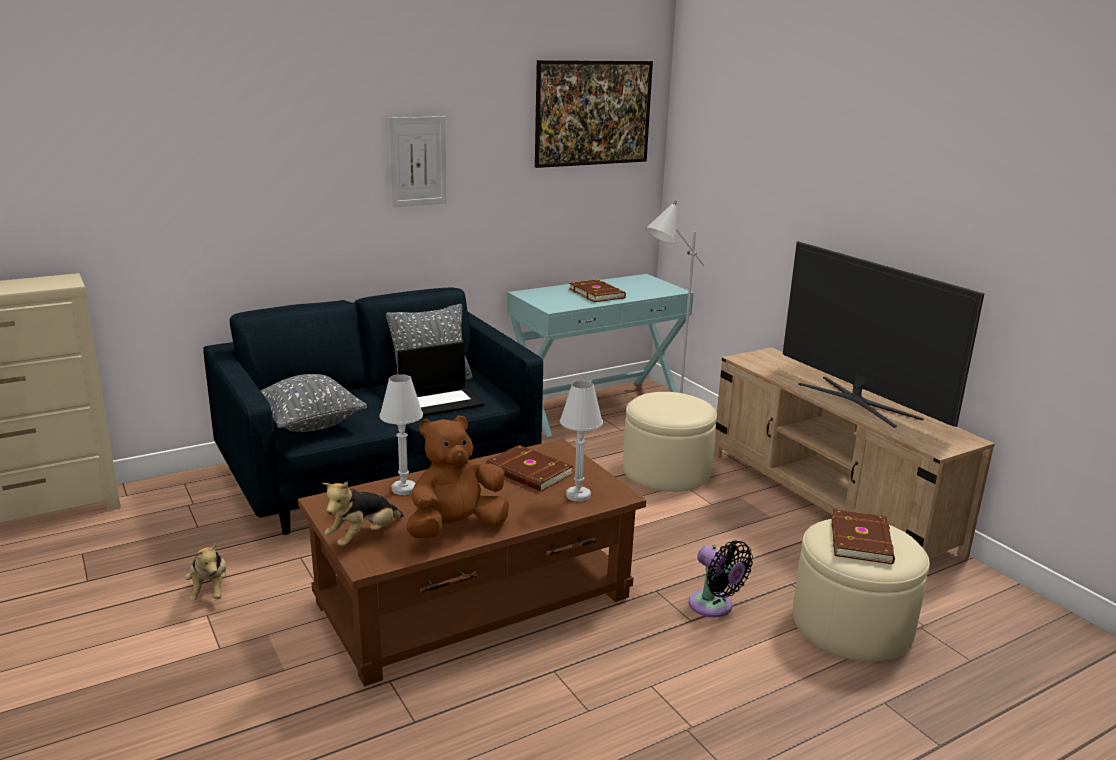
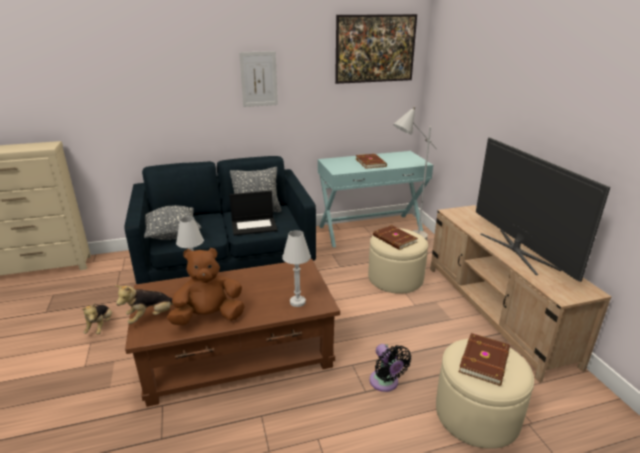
camera: 15 degrees right, 5 degrees up
brown book [486,445,573,491] -> brown book moved to [373,225,418,250]

